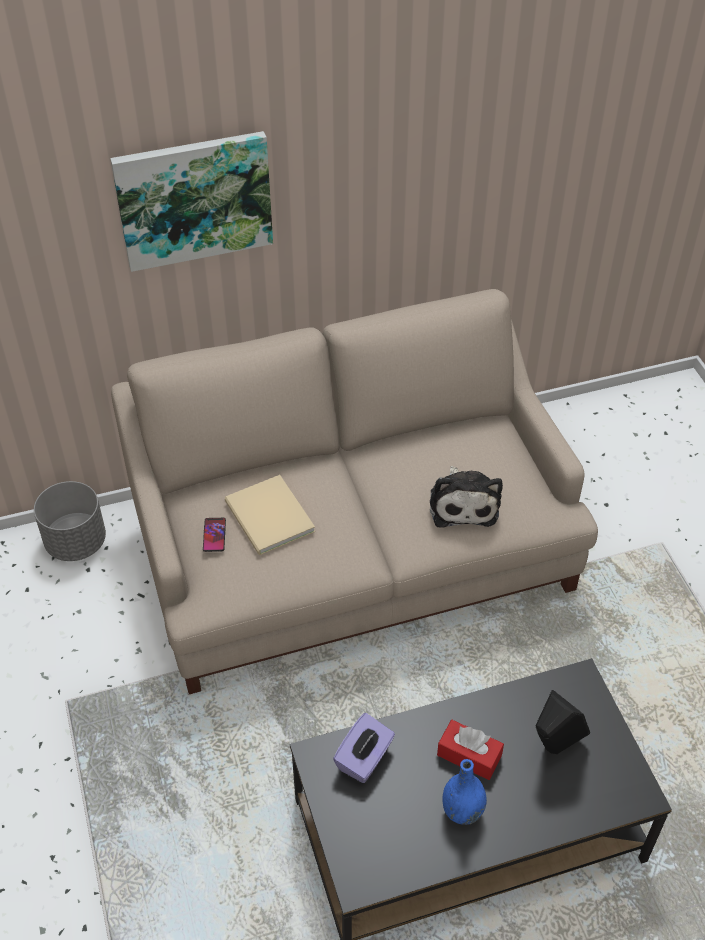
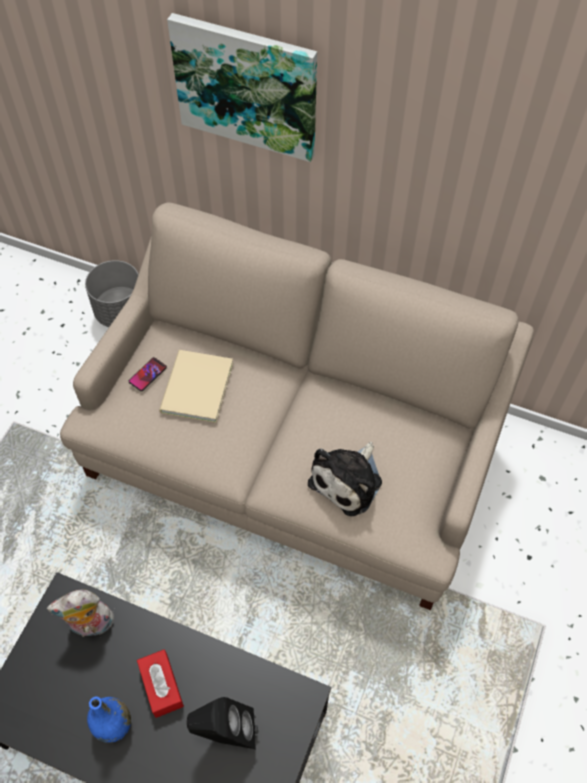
camera: 40 degrees right, 10 degrees up
purple tissue box [333,713,395,783] -> plush toy [47,589,115,637]

